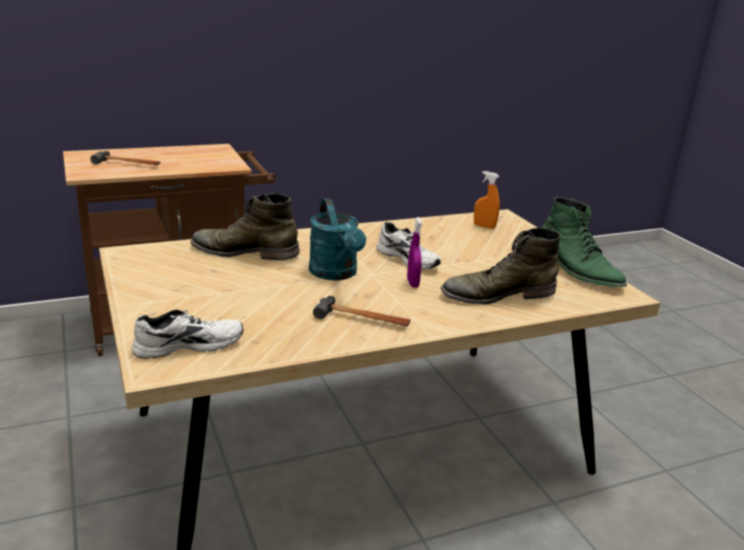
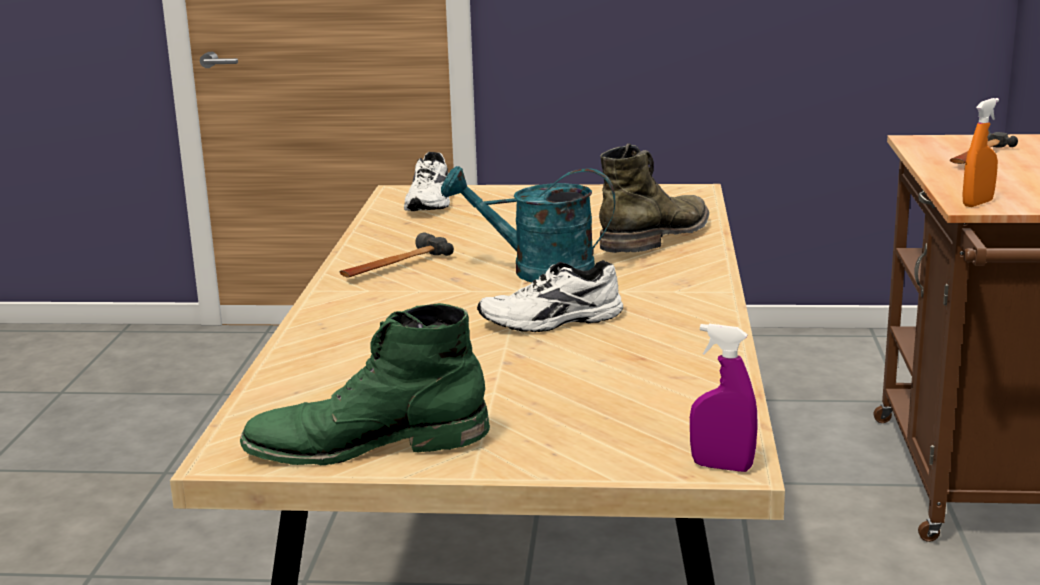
camera: 120 degrees right, 5 degrees down
purple spray bottle [407,217,422,287] -> purple spray bottle moved to [690,324,758,472]
green boot [441,228,561,304] -> none
orange spray bottle [474,171,500,229] -> orange spray bottle moved to [962,98,999,207]

